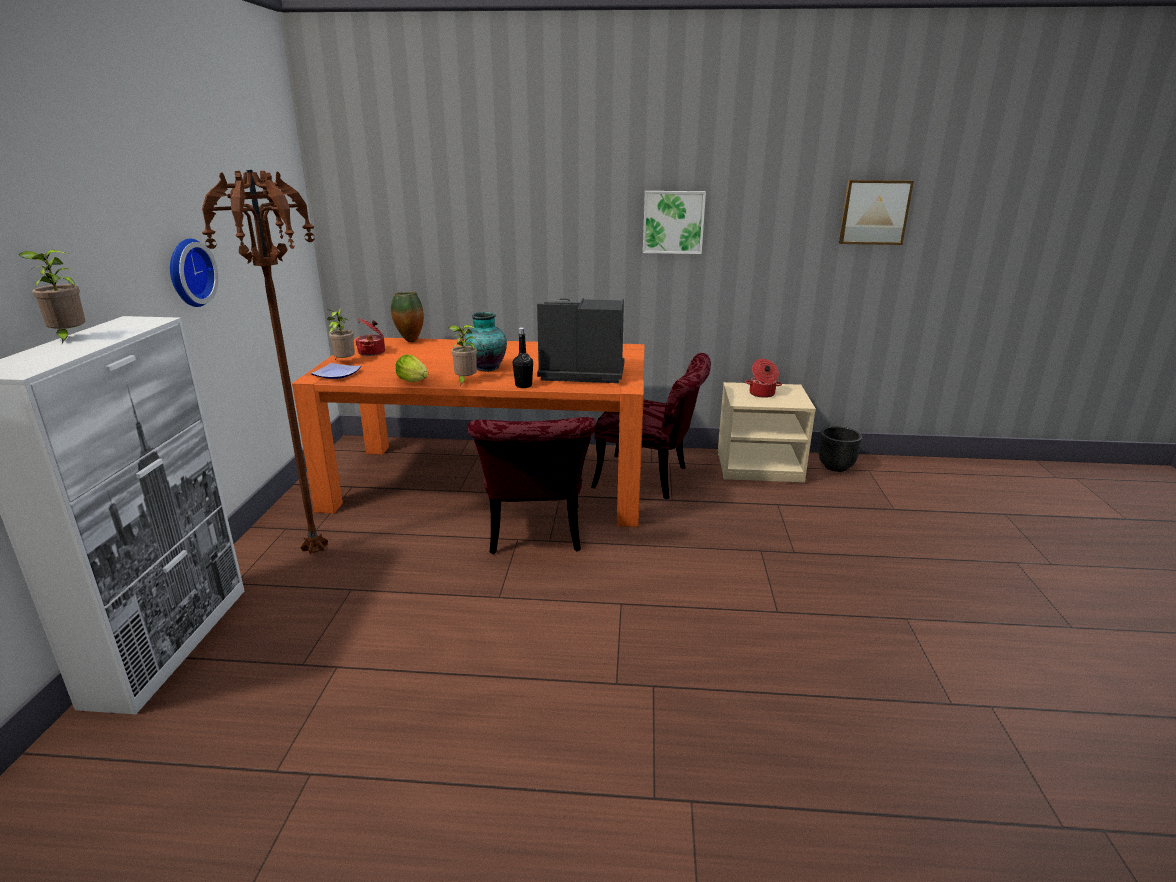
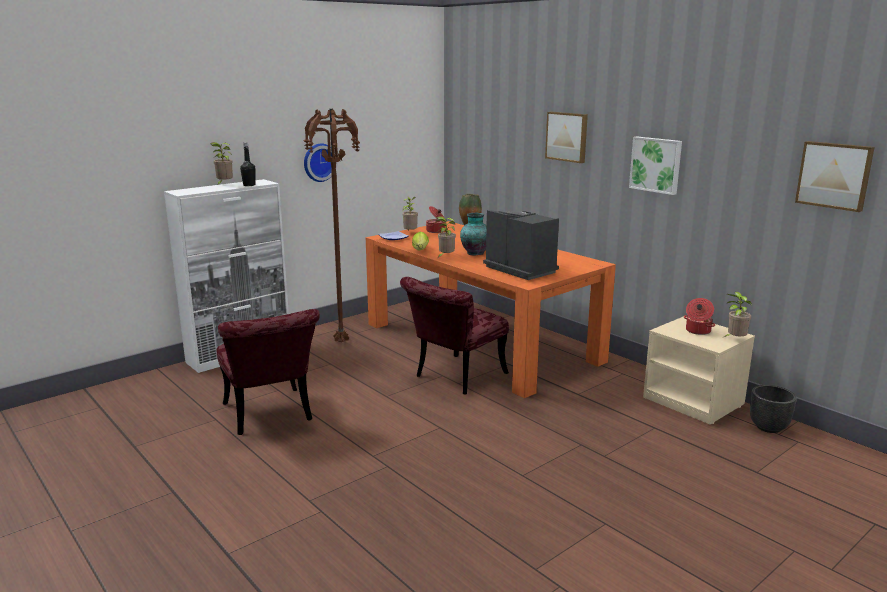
camera: 45 degrees right, 5 degrees down
black bottle [513,327,533,388] -> black bottle moved to [240,142,256,186]
red chair [591,353,711,499] -> red chair moved to [216,309,320,435]
none -> picture [545,112,588,163]
none -> potted plant [724,292,752,337]

